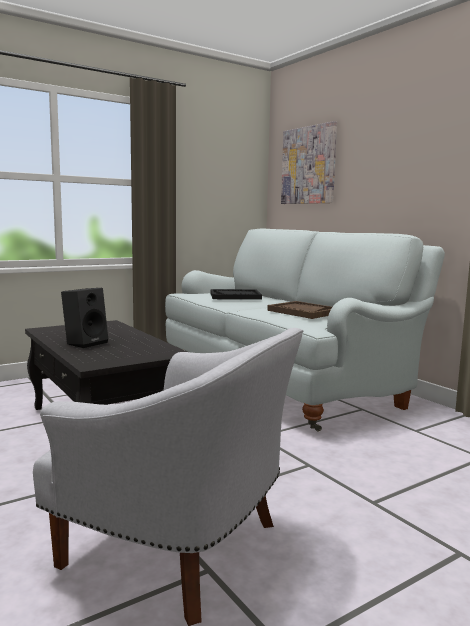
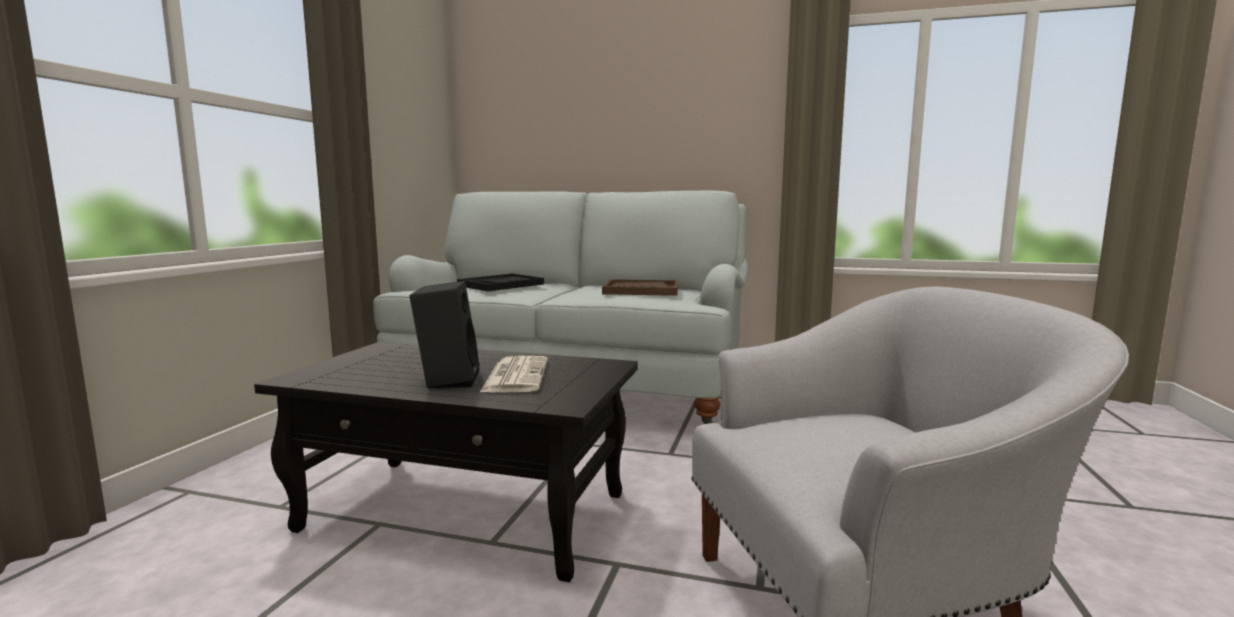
camera: 40 degrees left, 0 degrees up
picture [281,121,337,204] -> none
none -> newspaper [479,356,548,393]

